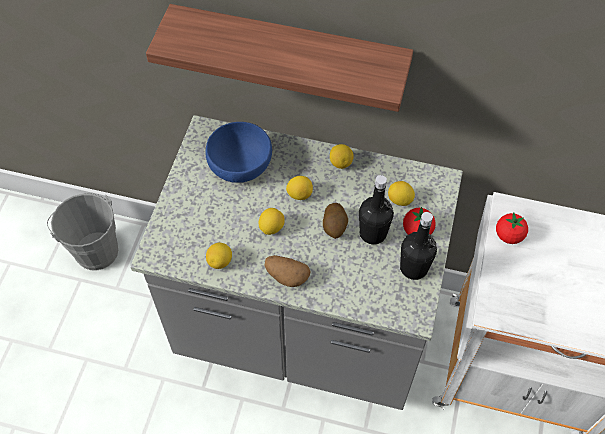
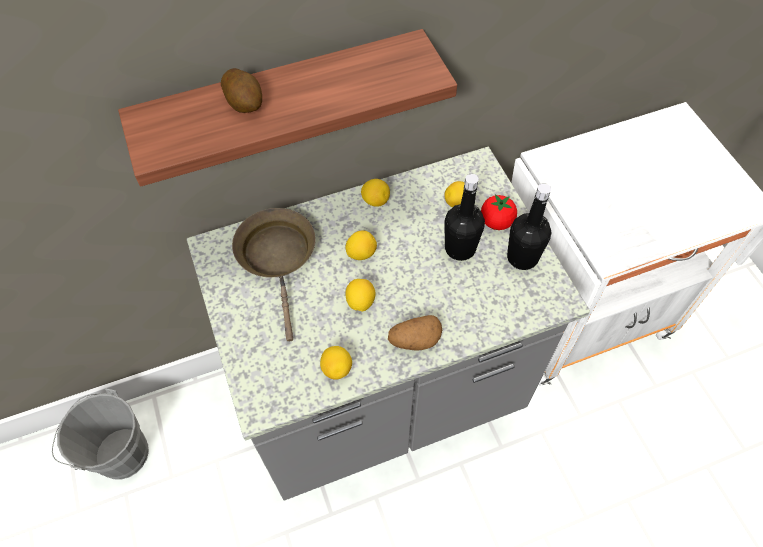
camera: 35 degrees left, 0 degrees up
blue bowl [205,122,272,183] -> brown frying pan [232,208,316,341]
potato [323,203,348,239] -> potato moved to [221,68,262,113]
tomato [496,212,528,244] -> none

